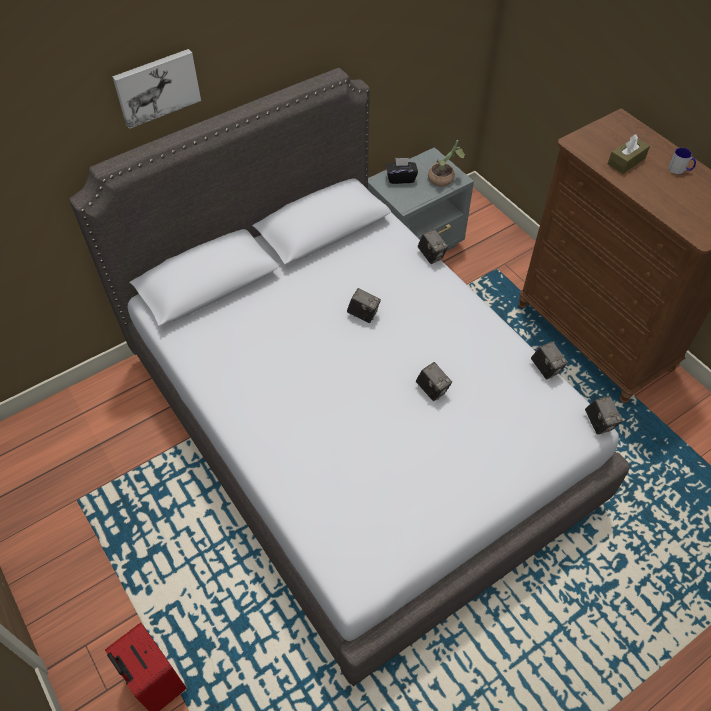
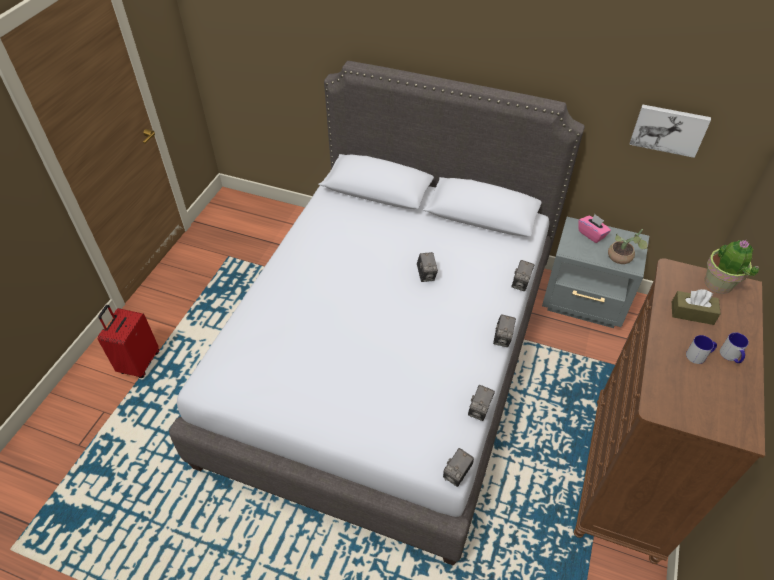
camera: 55 degrees right, 5 degrees down
picture [112,49,201,129] -> picture moved to [629,104,711,158]
black tissue box [386,158,418,184] -> pink tissue box [578,214,611,243]
camera [416,362,452,401] -> camera moved to [493,314,516,347]
none -> mug [686,335,717,364]
none -> potted plant [704,240,759,294]

